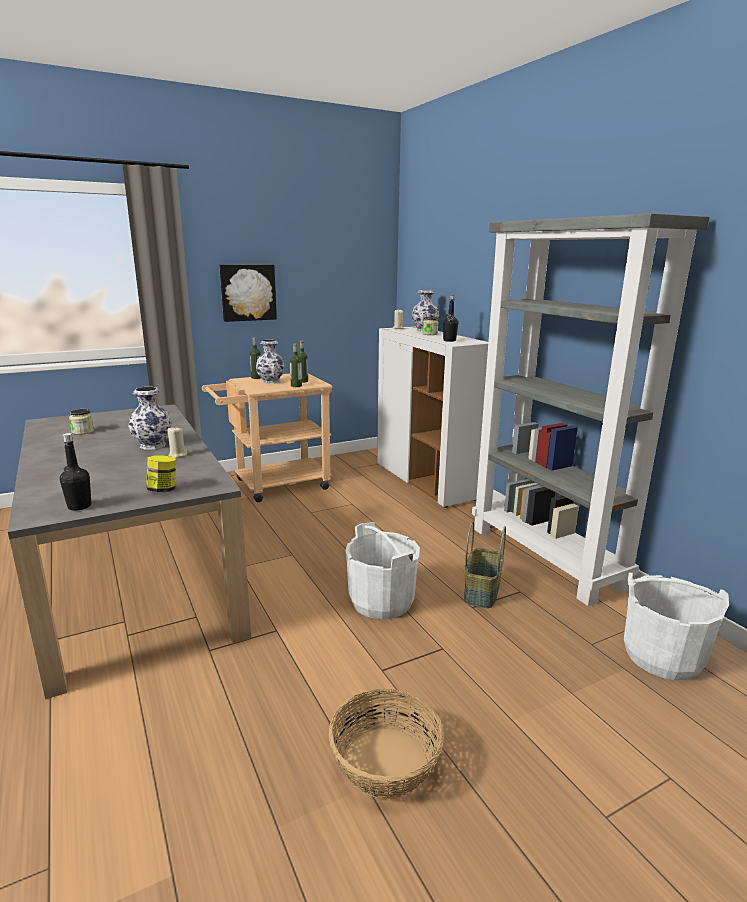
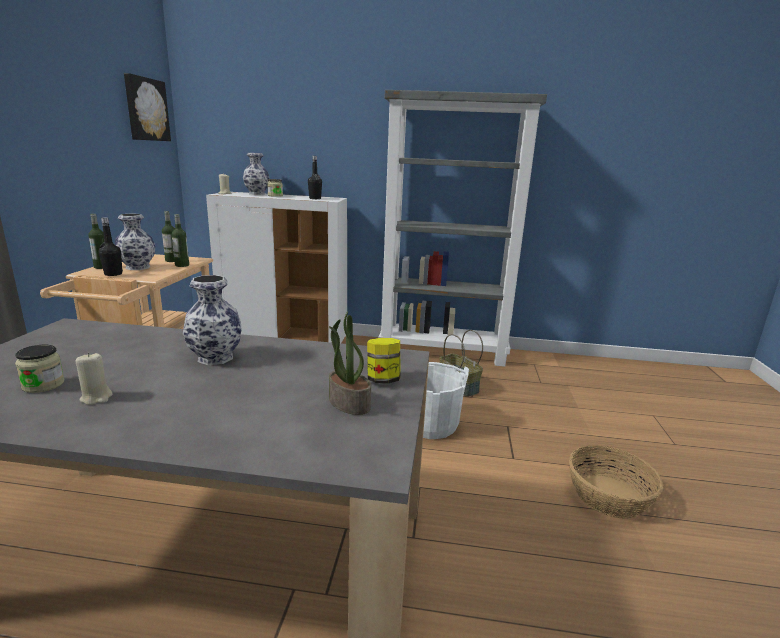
camera: 55 degrees left, 0 degrees up
black bottle [60,433,91,511] -> black bottle moved to [99,217,123,276]
beige candle [168,426,188,458] -> beige candle moved to [76,352,113,405]
picture [219,265,277,322] -> picture moved to [124,73,171,141]
white bucket [624,573,729,680] -> none
none -> potted plant [329,311,371,415]

